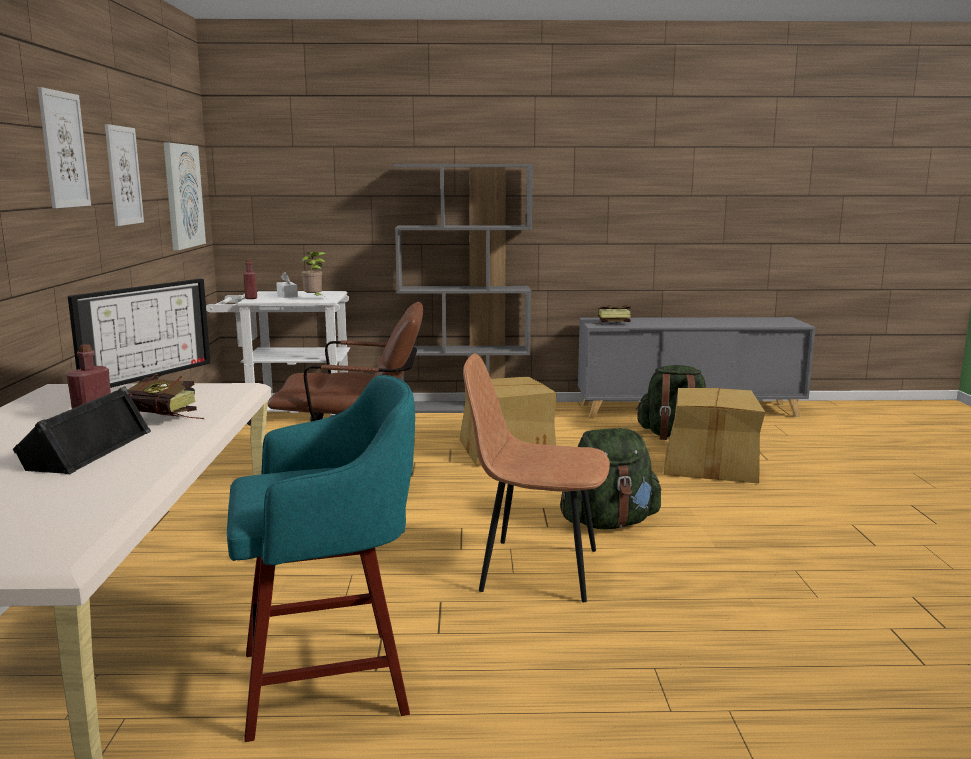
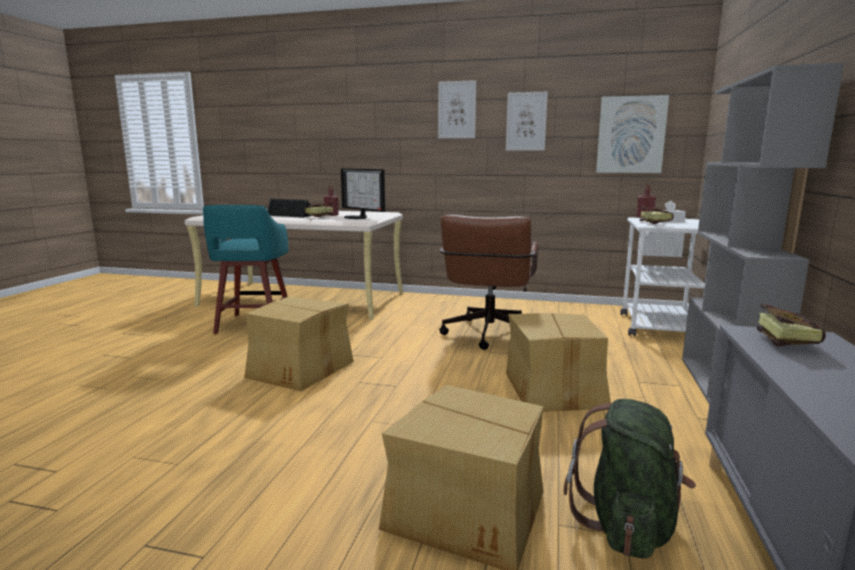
camera: 105 degrees right, 0 degrees up
potted plant [302,252,326,296] -> book [640,206,674,225]
brown chair [463,353,610,602] -> cardboard box [244,297,354,391]
green backpack [560,428,662,530] -> none

